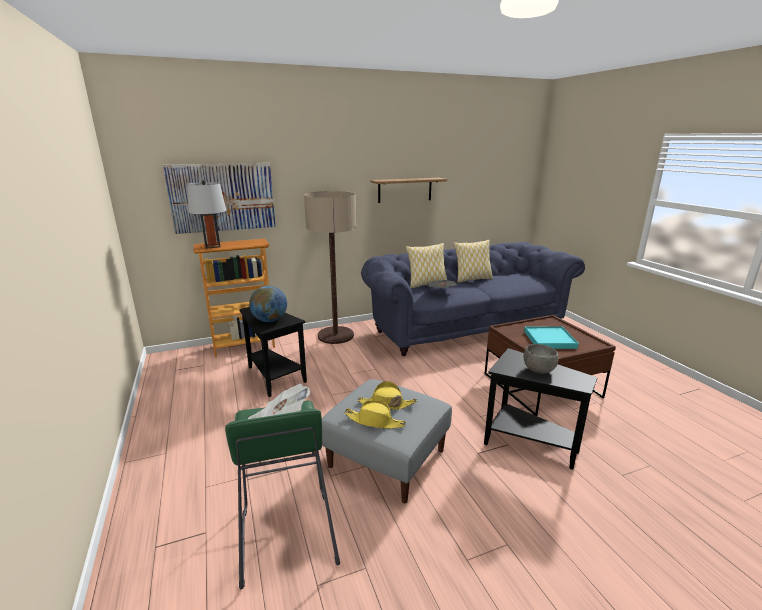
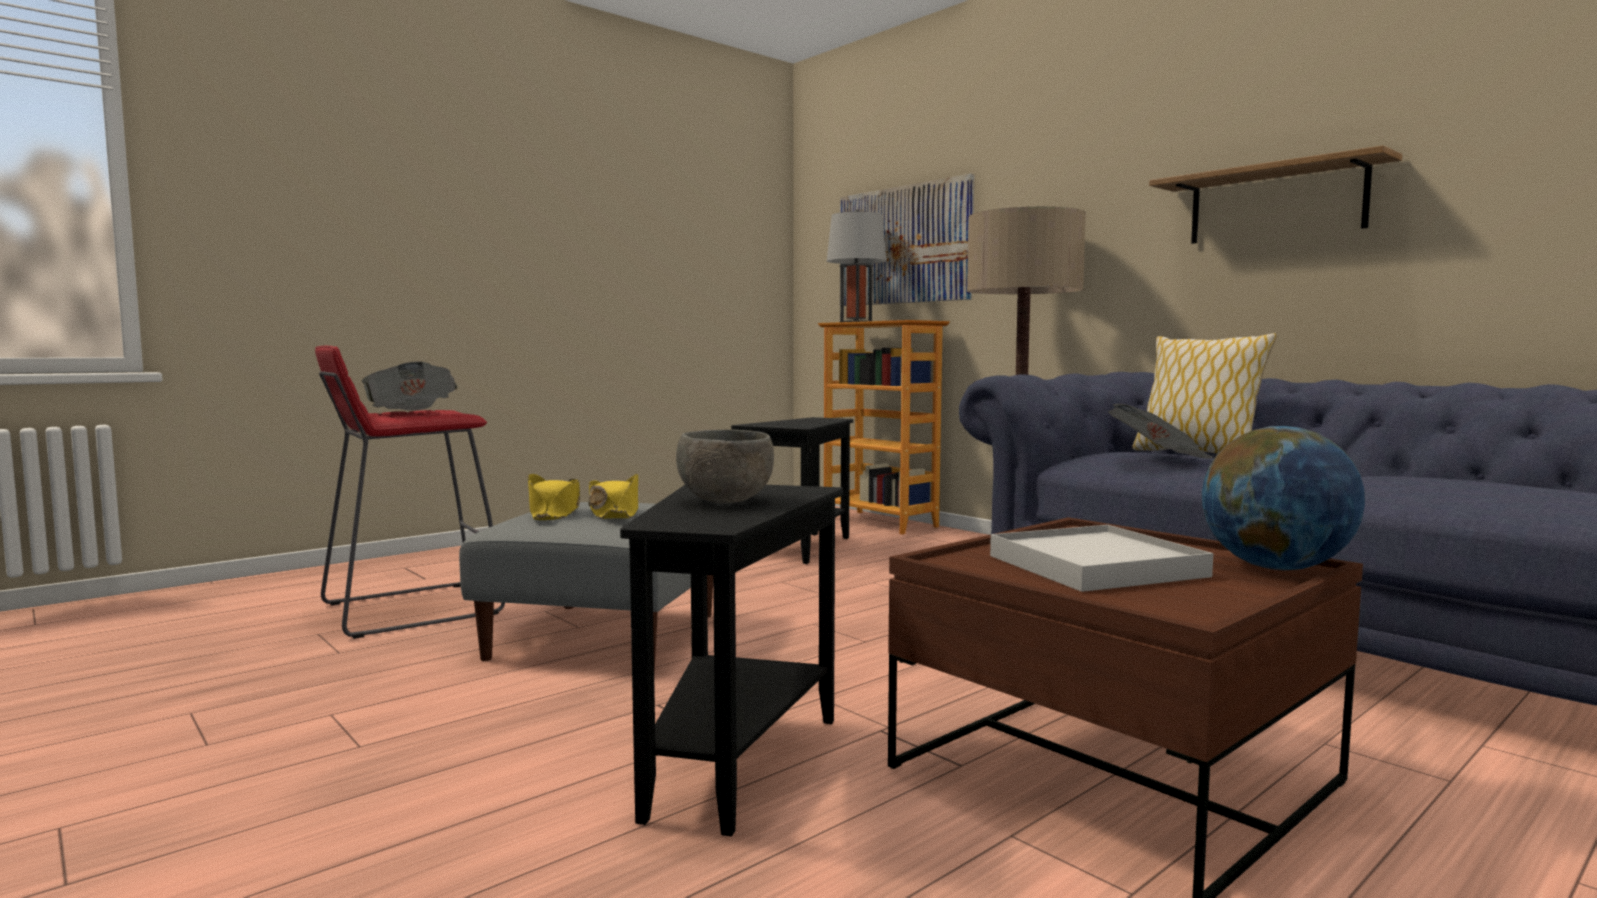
camera: 70 degrees right, 15 degrees down
green stool [225,400,340,589] -> red stool [315,345,505,639]
globe [249,286,287,322] -> globe moved to [1202,426,1365,570]
pillow [453,240,493,283] -> none
turquoise tray [524,326,579,349] -> white tray [990,525,1214,592]

